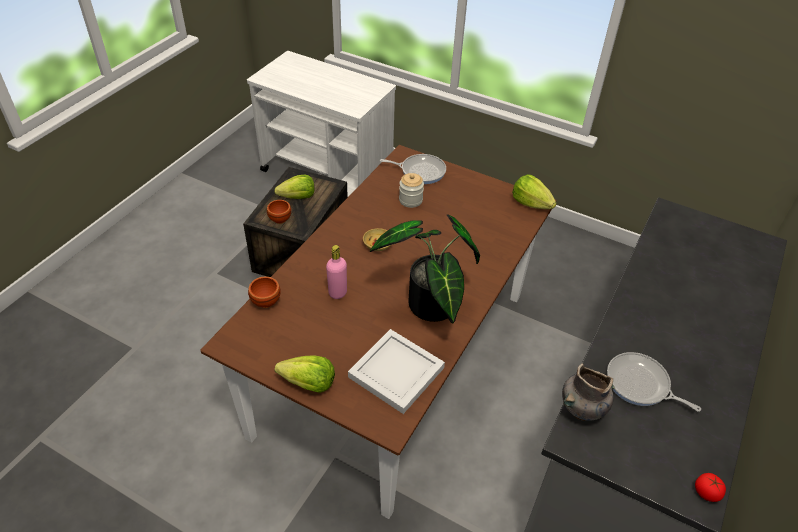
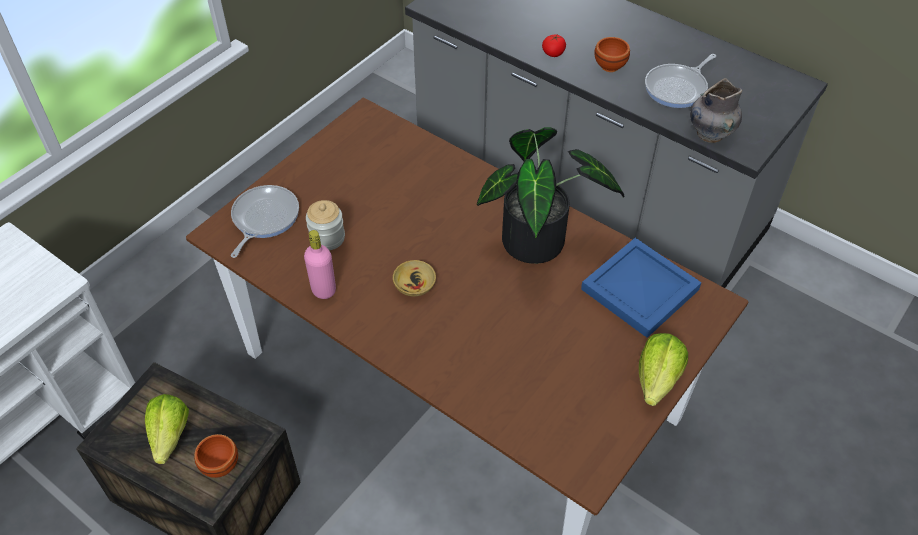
camera: 80 degrees left, 5 degrees up
brown bowl [248,276,281,308] -> brown bowl moved to [594,37,630,72]
pink bottle [326,245,347,299] -> pink bottle moved to [304,230,336,299]
white tray [348,329,445,414] -> blue tray [581,238,702,338]
lettuce [512,174,557,209] -> none
tomato [695,473,726,502] -> tomato moved to [542,34,566,57]

